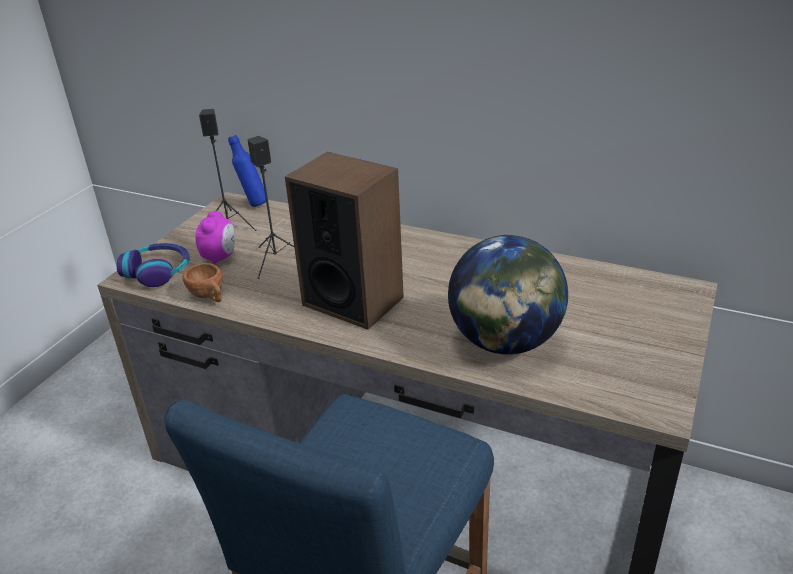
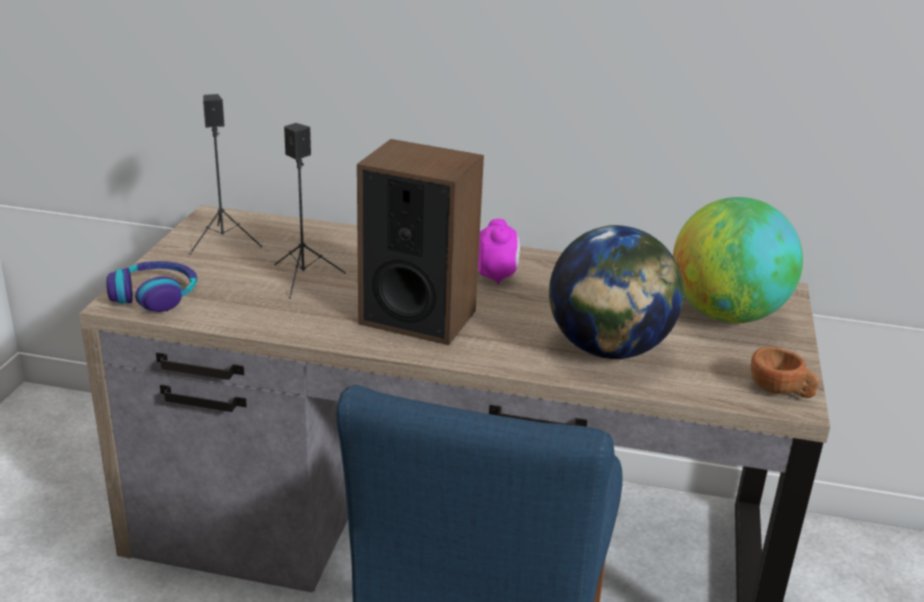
camera: 15 degrees left, 5 degrees down
brown cup [183,263,223,302] -> brown cup moved to [751,347,819,398]
alarm clock [195,211,235,265] -> alarm clock moved to [478,219,520,284]
blue bottle [228,135,266,207] -> none
none -> globe [673,197,803,323]

